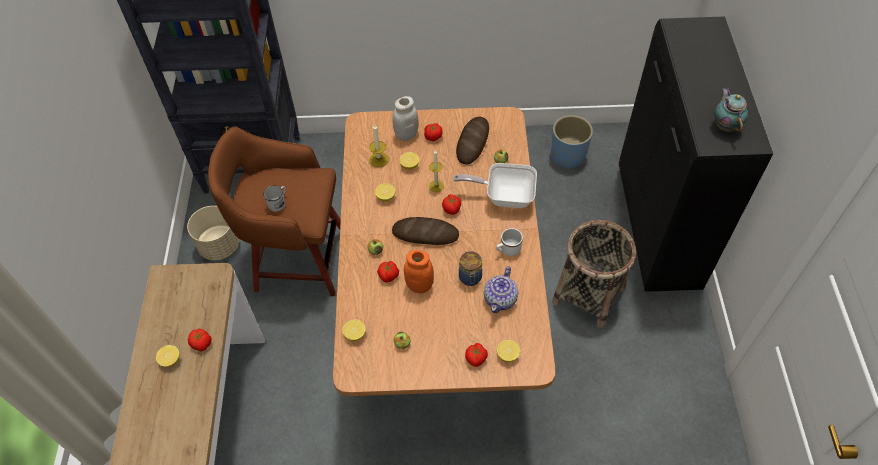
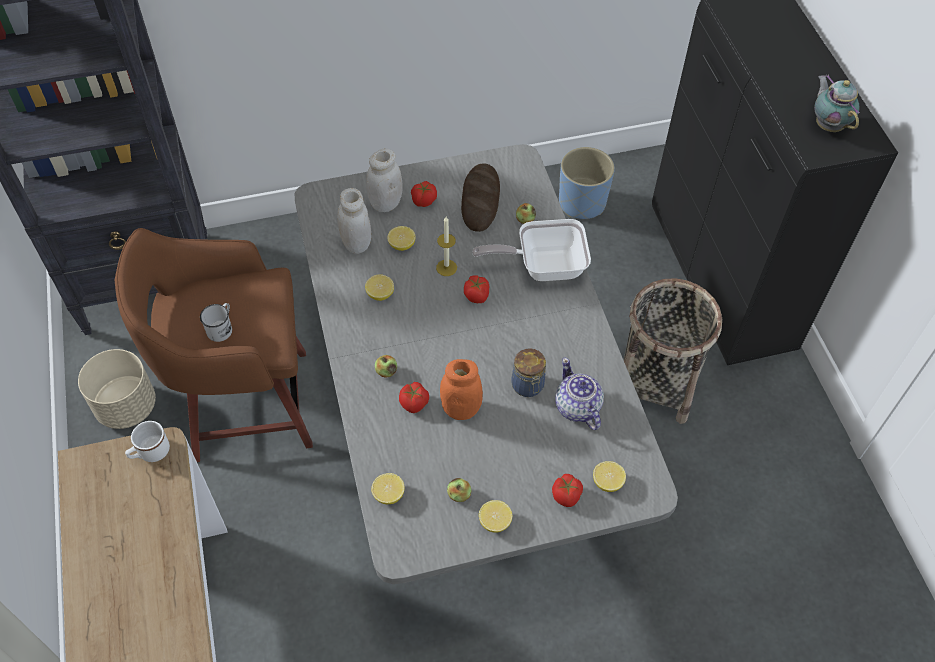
camera: 15 degrees left, 0 degrees up
lemon [156,345,180,367] -> lemon moved to [479,500,512,533]
tomato [188,329,212,351] -> none
brown dining table [333,107,555,396] -> grey dining table [295,144,678,584]
candle [369,125,389,167] -> white jar [337,188,371,254]
bread [392,217,459,245] -> none
teapot [484,266,518,313] -> teapot turned 150 degrees clockwise [555,358,604,430]
white mug [496,228,523,256] -> white mug moved to [125,421,170,462]

